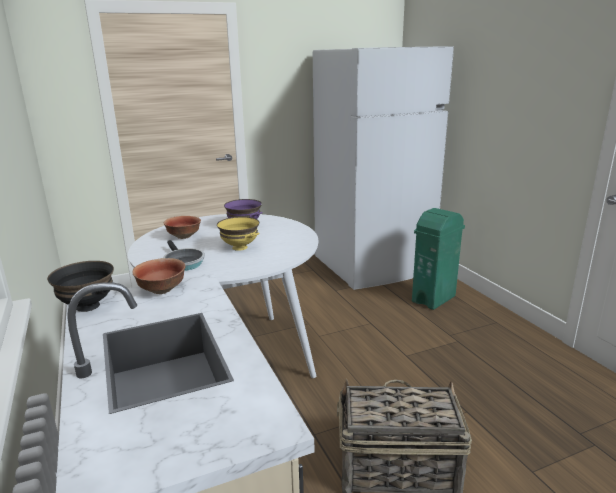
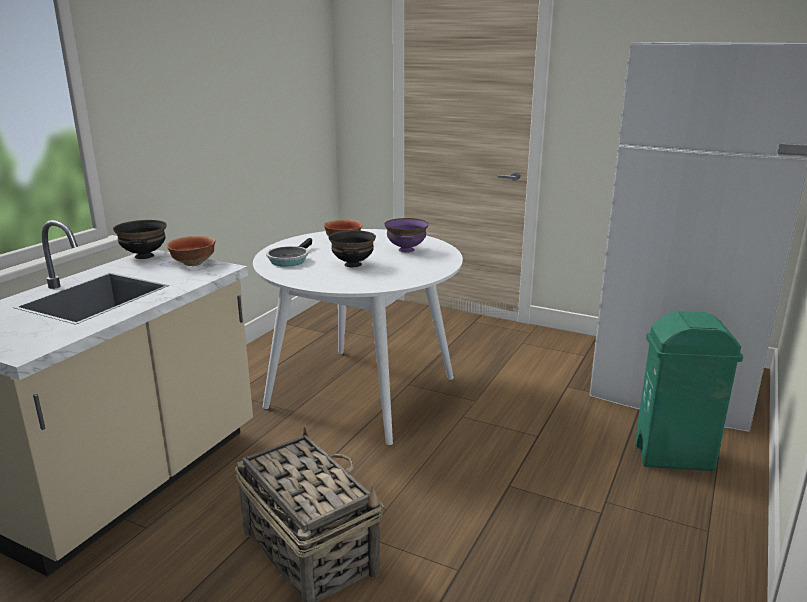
camera: 50 degrees right, 0 degrees up
yellow bowl [217,217,259,251] -> black bowl [329,230,376,267]

